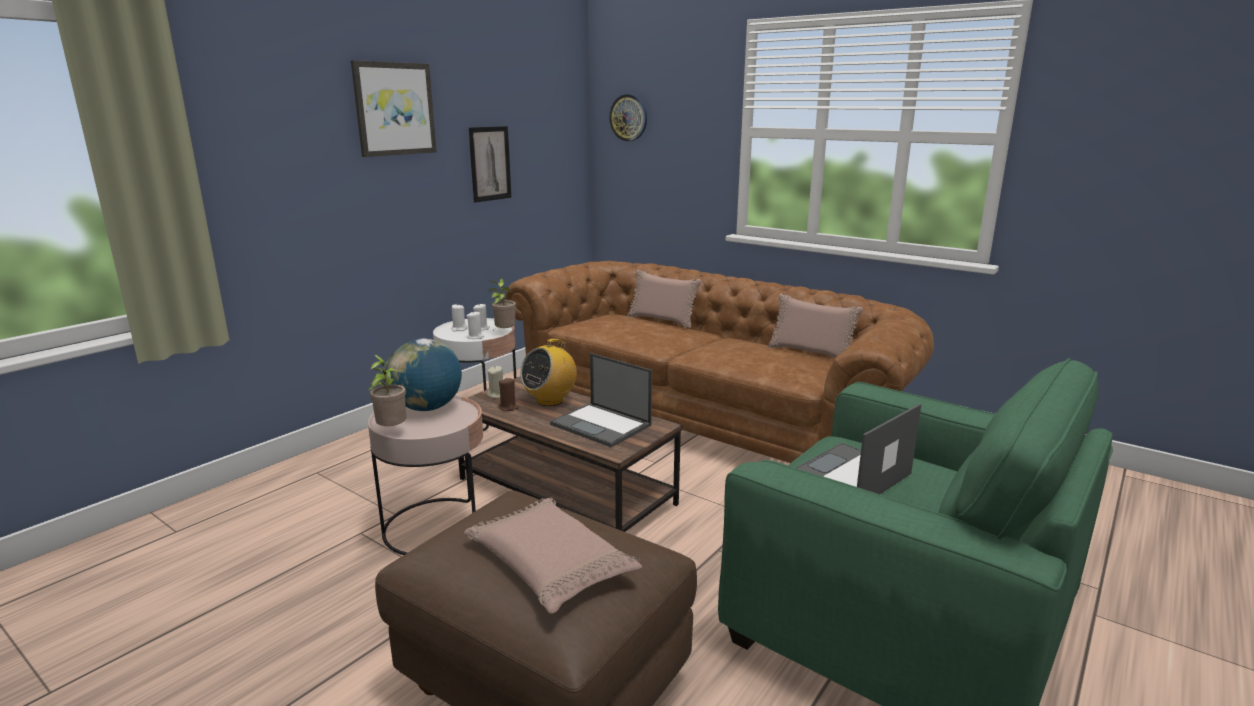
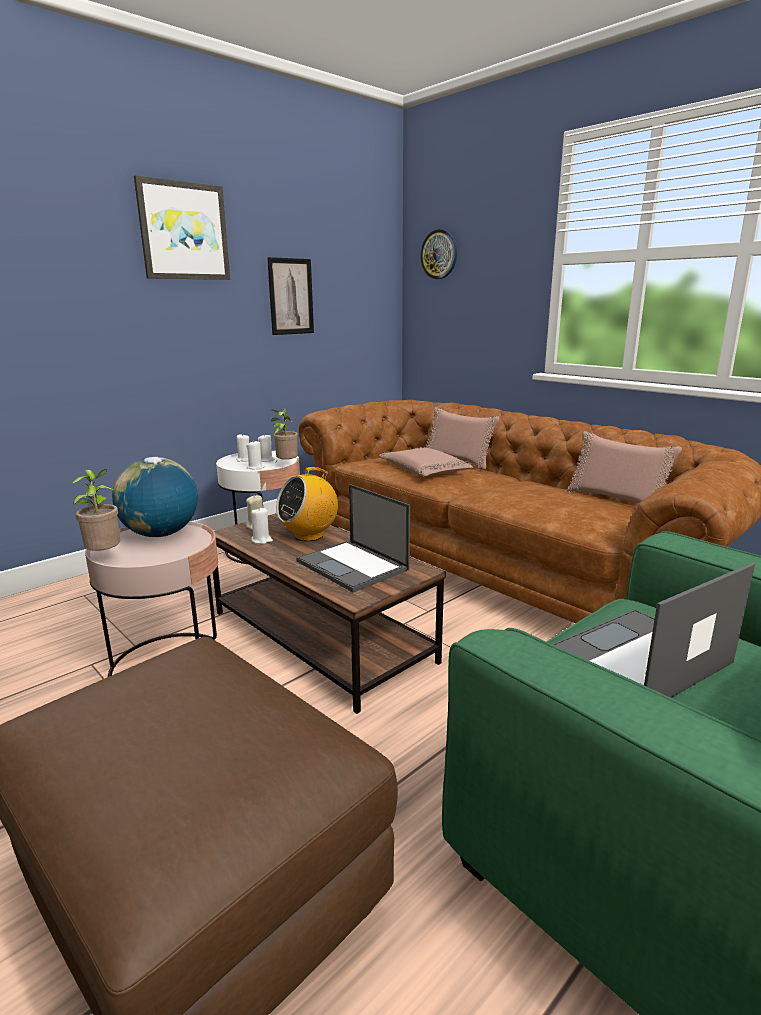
camera: 10 degrees right, 0 degrees up
beige pillow [464,498,642,614] -> beige pillow moved to [379,447,473,477]
brown candle [498,378,519,411] -> white candle [251,507,273,544]

